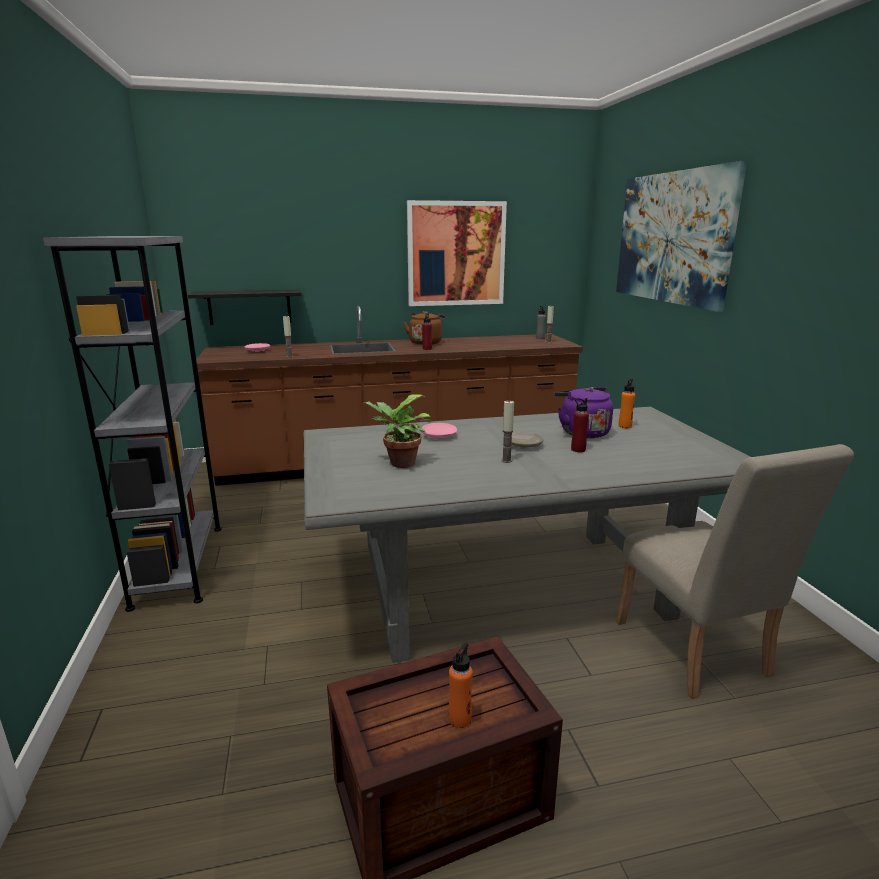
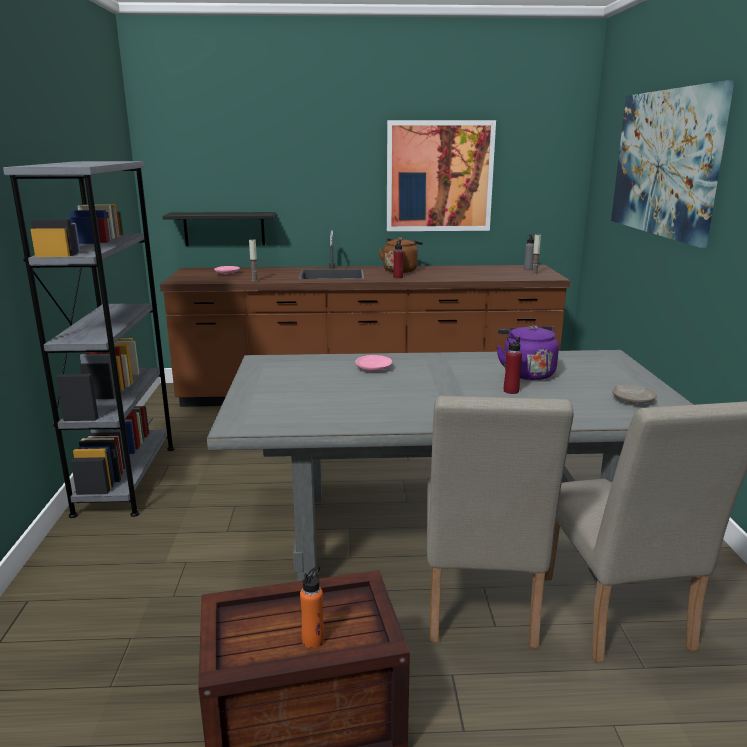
camera: 10 degrees right, 0 degrees up
potted plant [363,394,432,468] -> none
candle [501,401,514,463] -> none
beige plate [511,432,543,449] -> beige plate moved to [612,385,657,404]
orange bottle [618,379,635,428] -> none
none -> beige chair [427,396,574,648]

